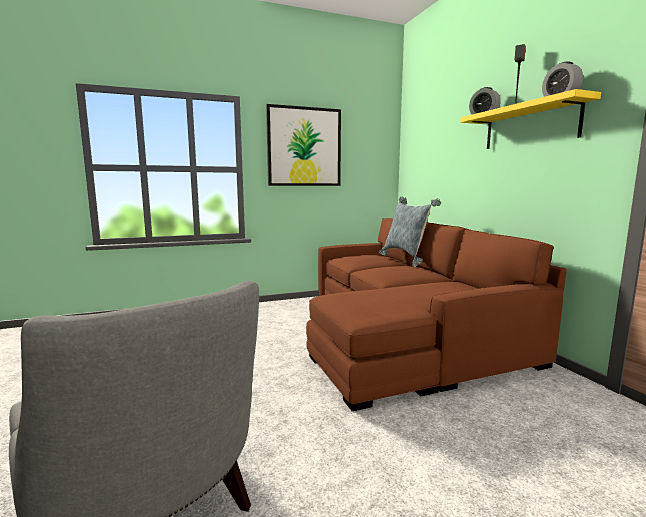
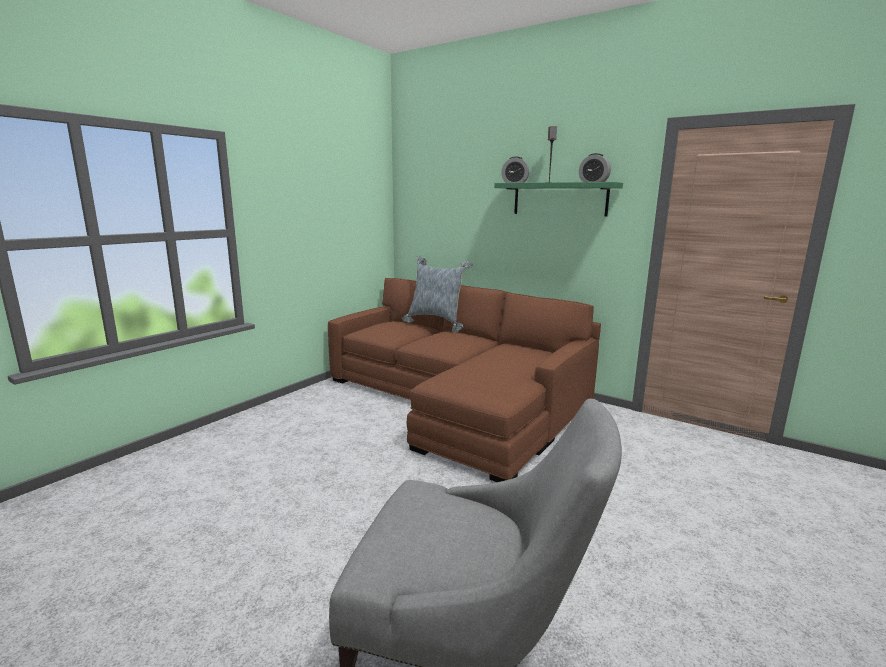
camera: 35 degrees left, 5 degrees up
picture [266,104,341,186] -> none
yellow shelf [460,89,601,149] -> green shelf [494,182,623,217]

